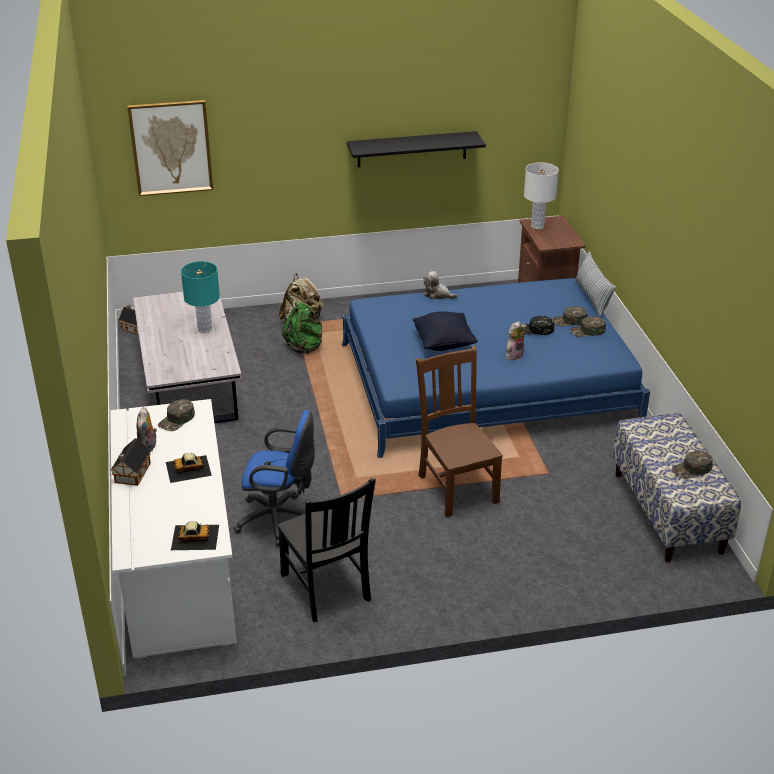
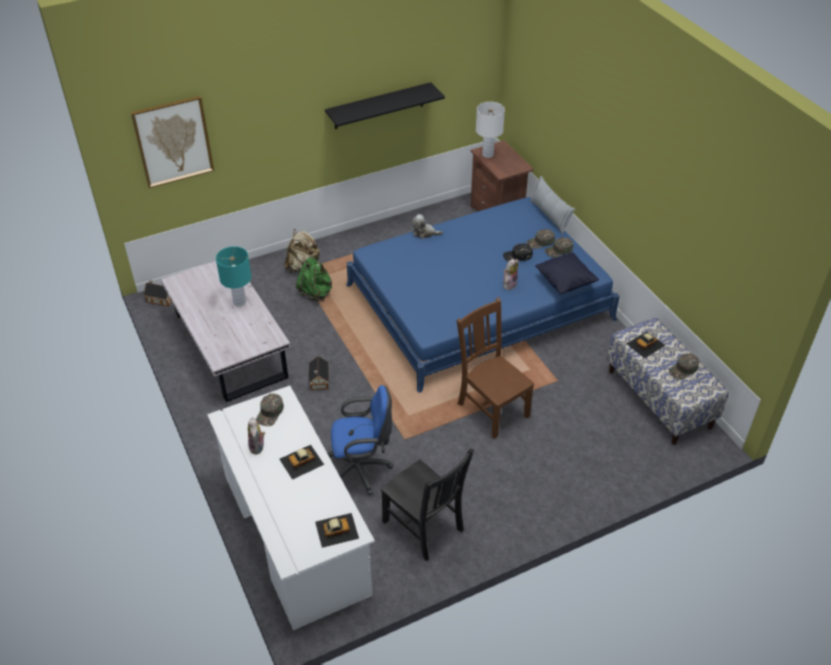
camera: 15 degrees left, 10 degrees up
toy house [110,438,151,486] -> toy house moved to [309,356,329,390]
black pillow [413,312,478,351] -> black pillow moved to [535,252,599,294]
none -> toy car [627,332,666,358]

